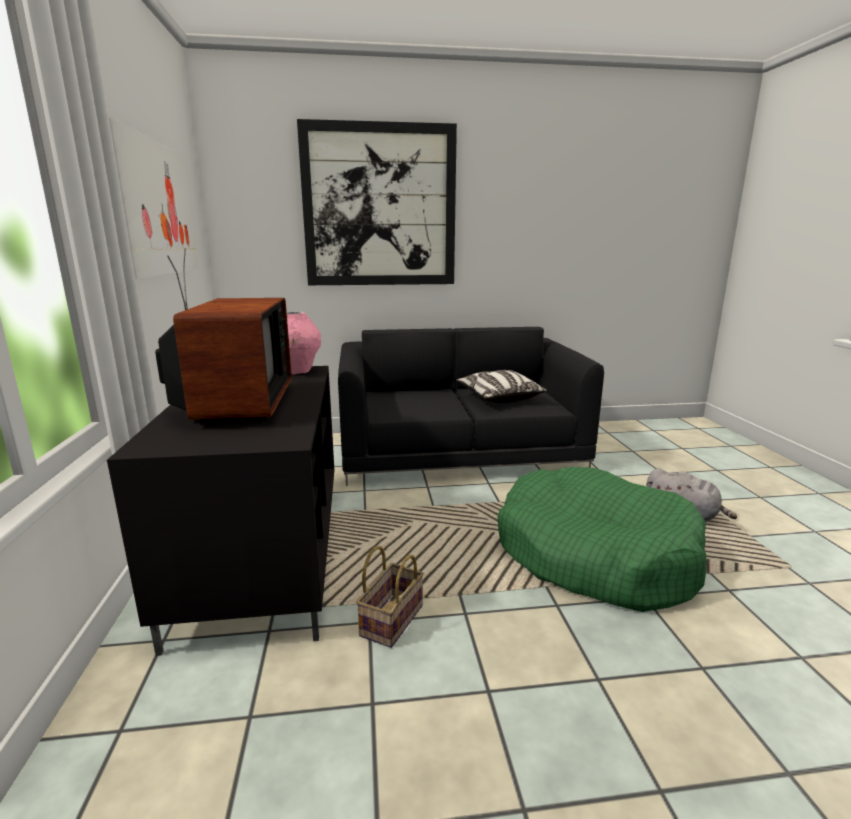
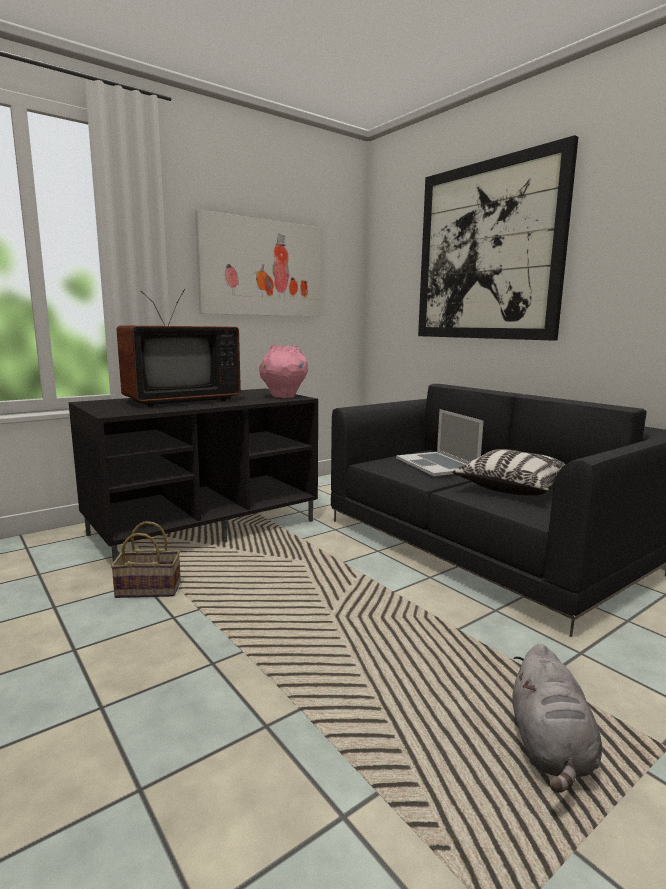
camera: 60 degrees right, 5 degrees down
green dog bed [498,467,706,612] -> none
none -> laptop [396,409,484,476]

